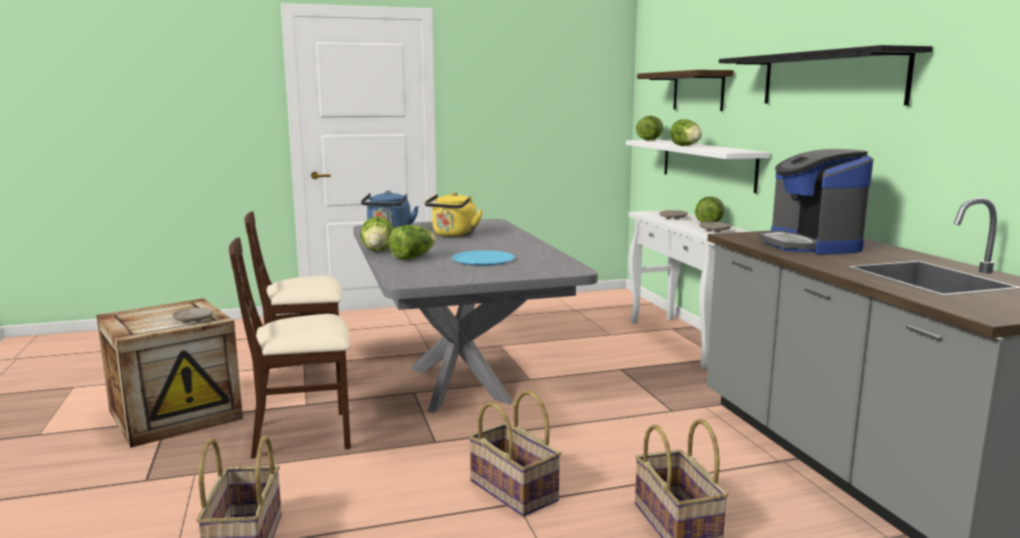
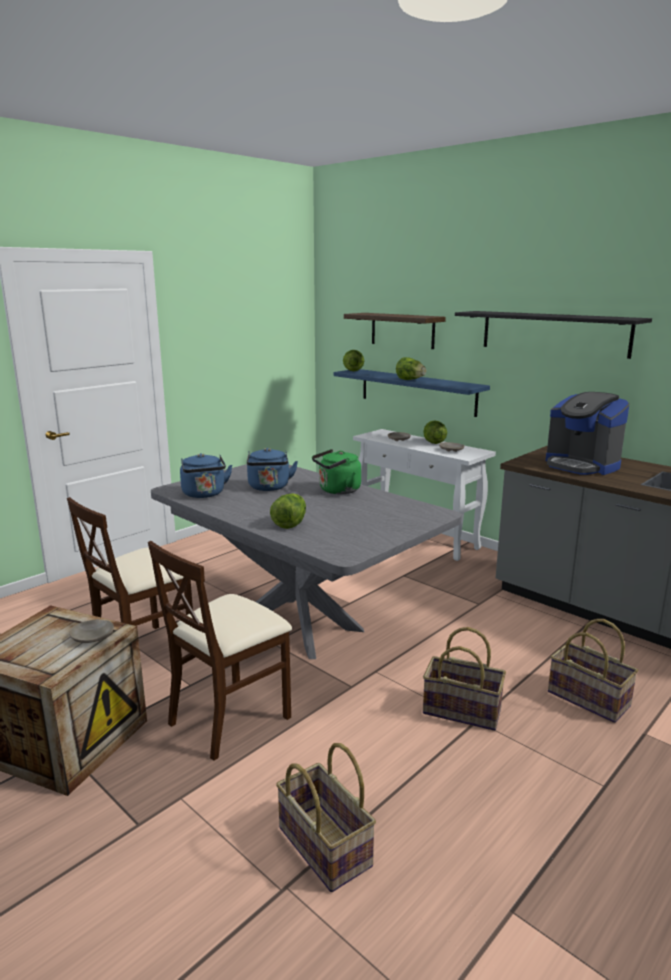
camera: 30 degrees left, 5 degrees up
lettuce [360,217,394,251] -> none
yellow kettle [425,192,483,237] -> blue kettle [247,448,298,491]
blue plate [452,250,515,266] -> none
white shelf [626,140,769,193] -> blue shelf [334,369,490,417]
none -> green kettle [312,449,361,494]

